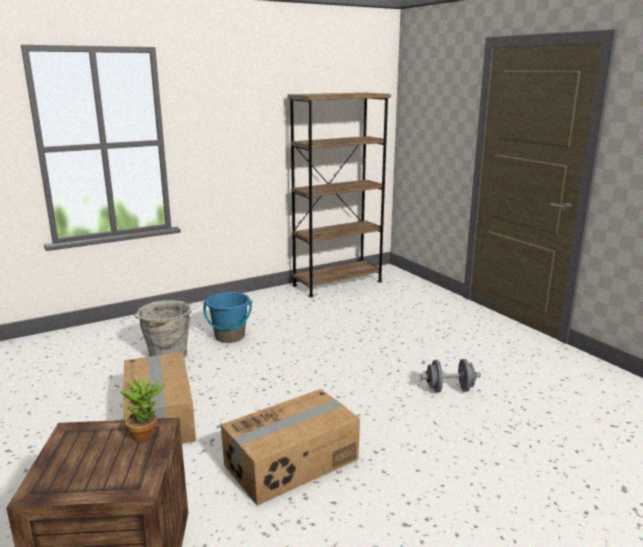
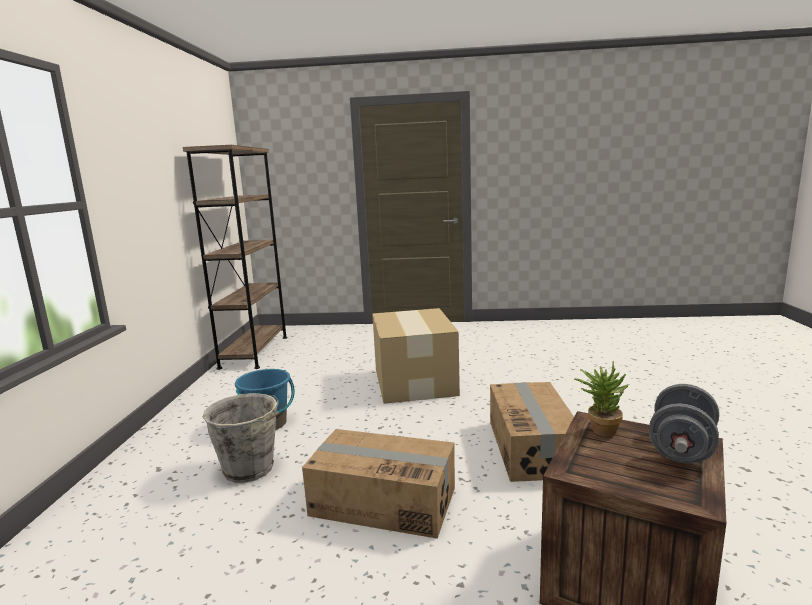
camera: 55 degrees left, 5 degrees down
grey dumbbell [421,359,481,393] -> grey dumbbell moved to [649,384,719,464]
none -> cardboard box [372,308,460,404]

